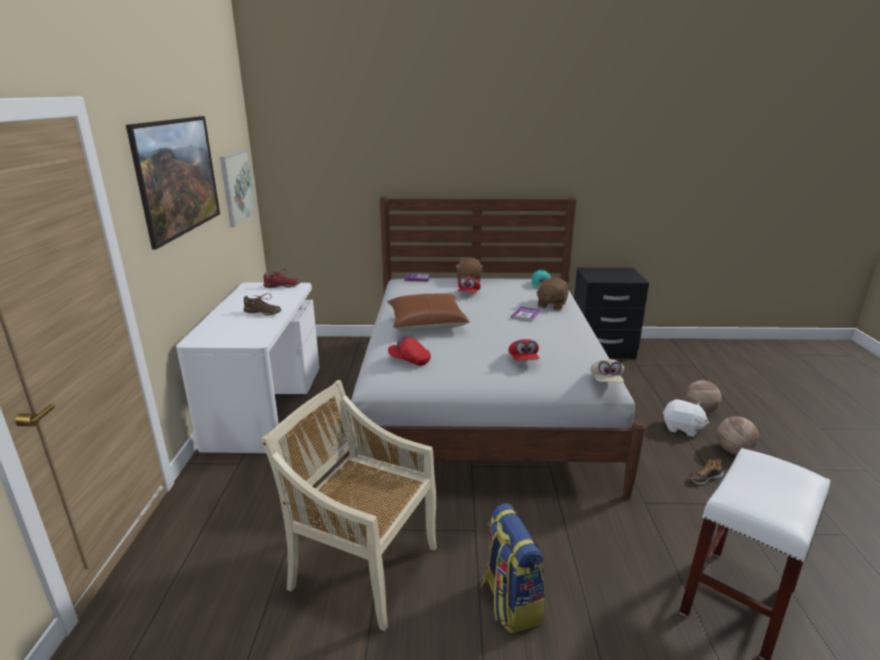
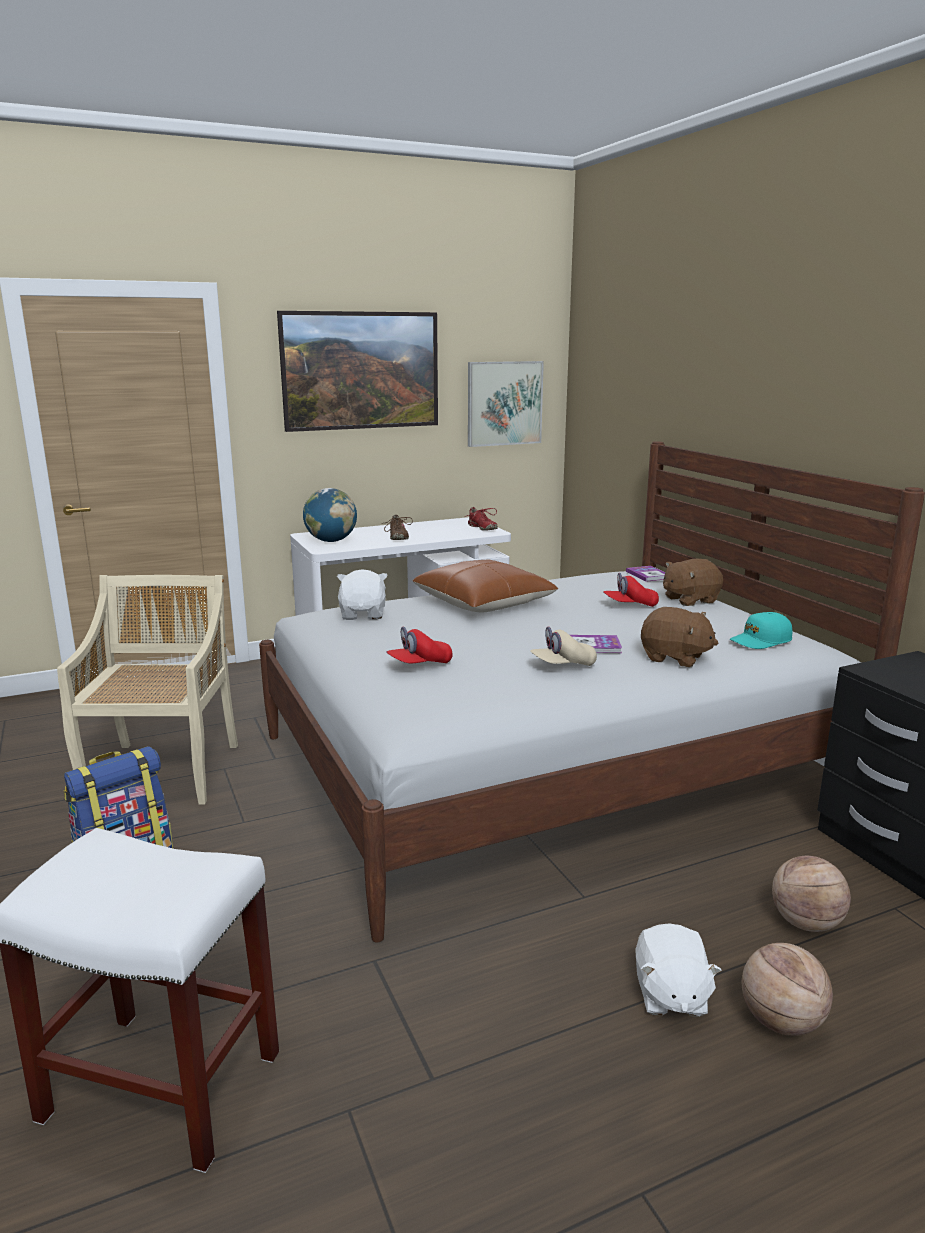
camera: 65 degrees right, 5 degrees down
red cap [388,334,431,366] -> white plush toy [337,569,388,620]
brown plush toy [536,278,569,310] -> brown plush toy turned 150 degrees counterclockwise [641,607,718,667]
beige cap [590,359,624,382] -> beige cap moved to [530,626,597,666]
shoe [689,459,724,484] -> none
basketball [717,416,759,454] -> basketball moved to [772,856,851,932]
none -> globe [303,488,357,542]

